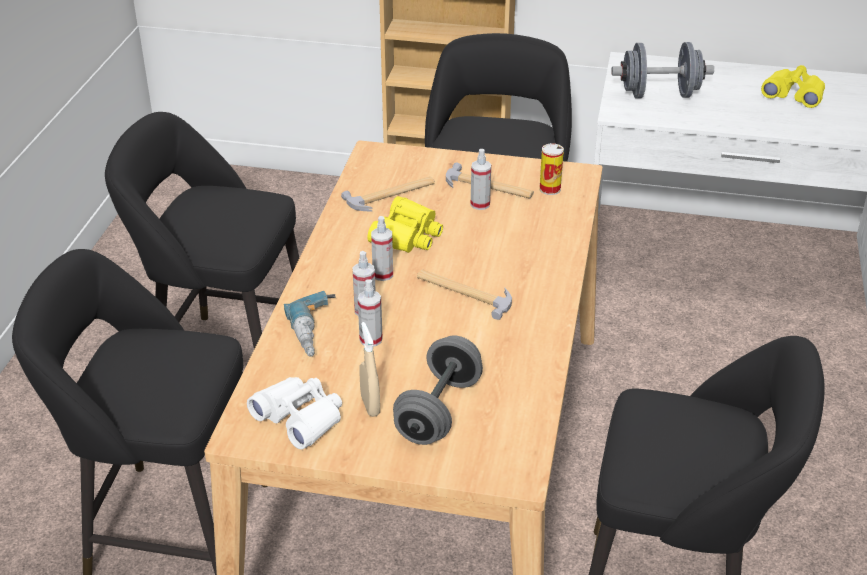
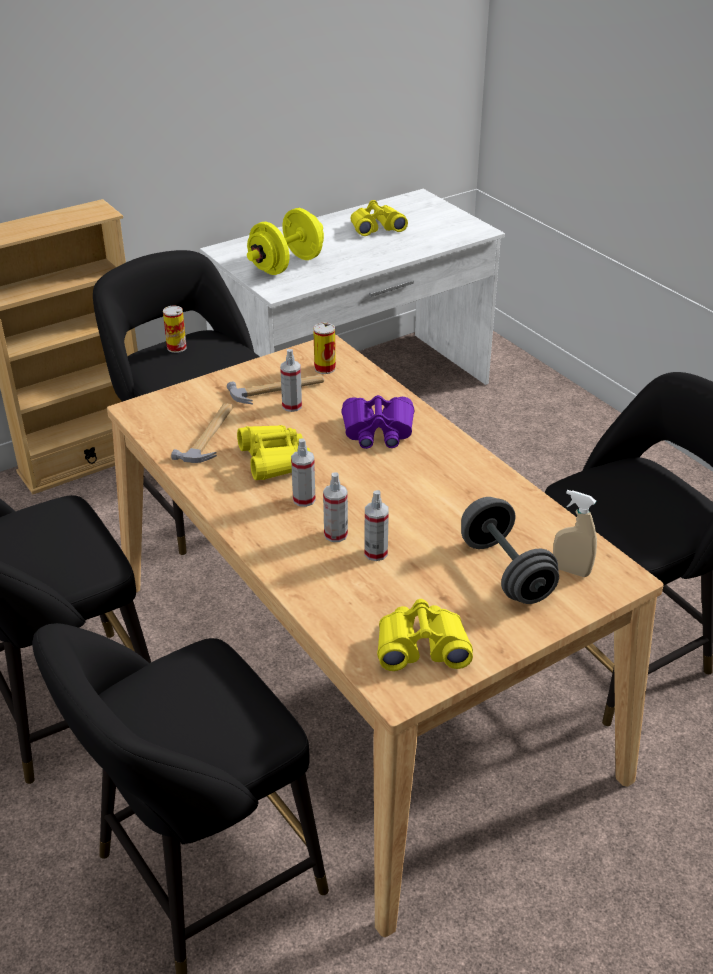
camera: 45 degrees left, 0 degrees up
white binoculars [247,377,342,450] -> yellow binoculars [377,599,473,671]
power drill [284,291,335,356] -> none
beige spray bottle [359,322,380,417] -> beige spray bottle moved to [553,490,597,577]
hammer [417,269,512,320] -> none
grey dumbbell [611,42,714,99] -> yellow dumbbell [247,208,324,275]
none -> can [163,306,187,353]
none -> purple binoculars [341,395,415,449]

